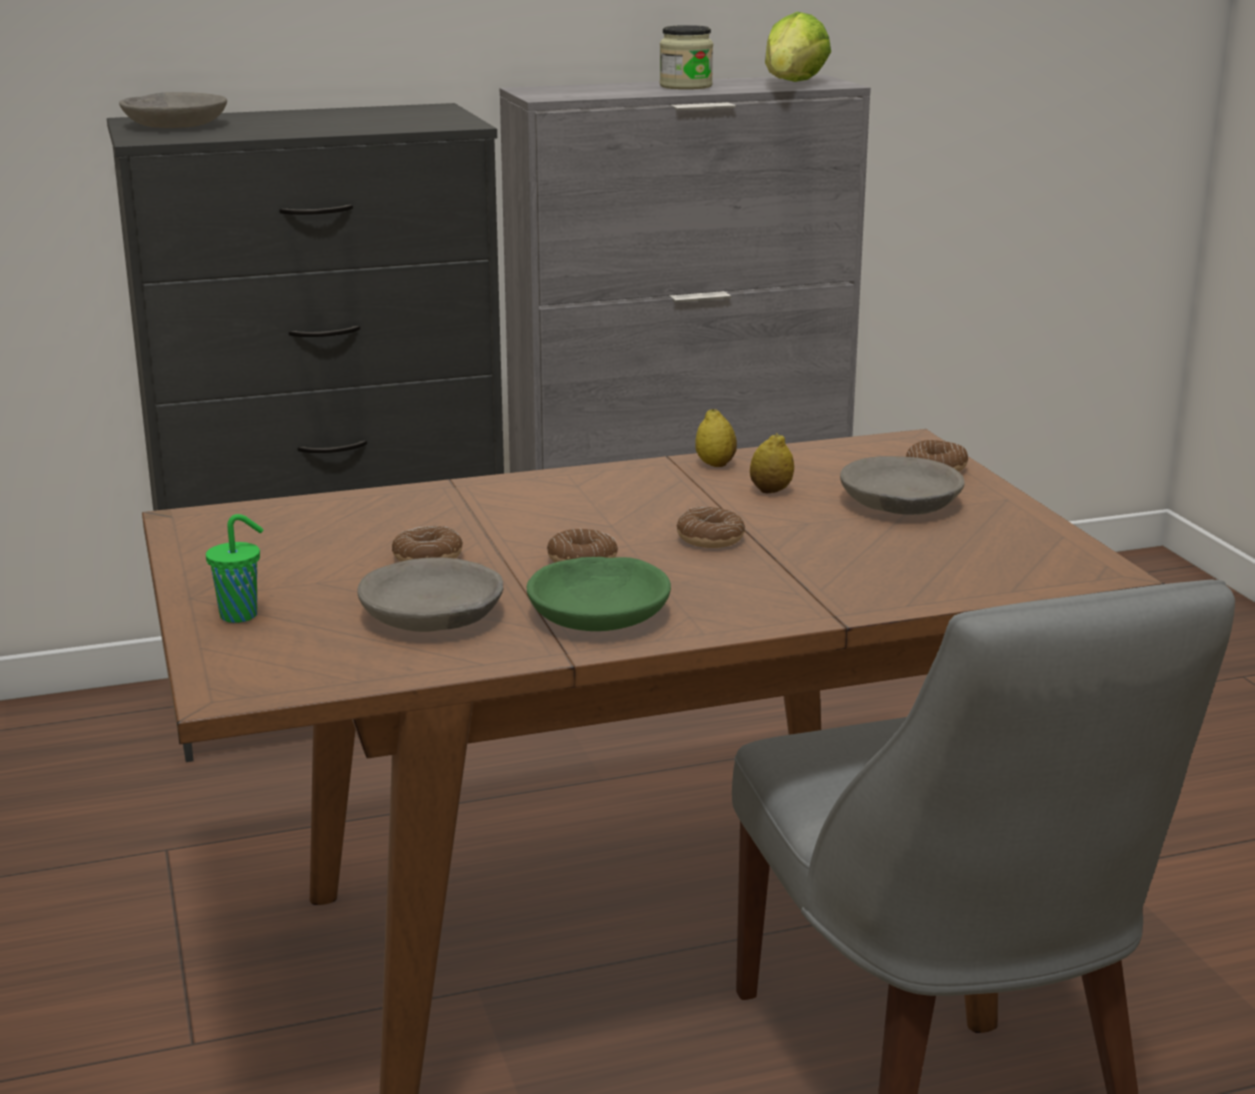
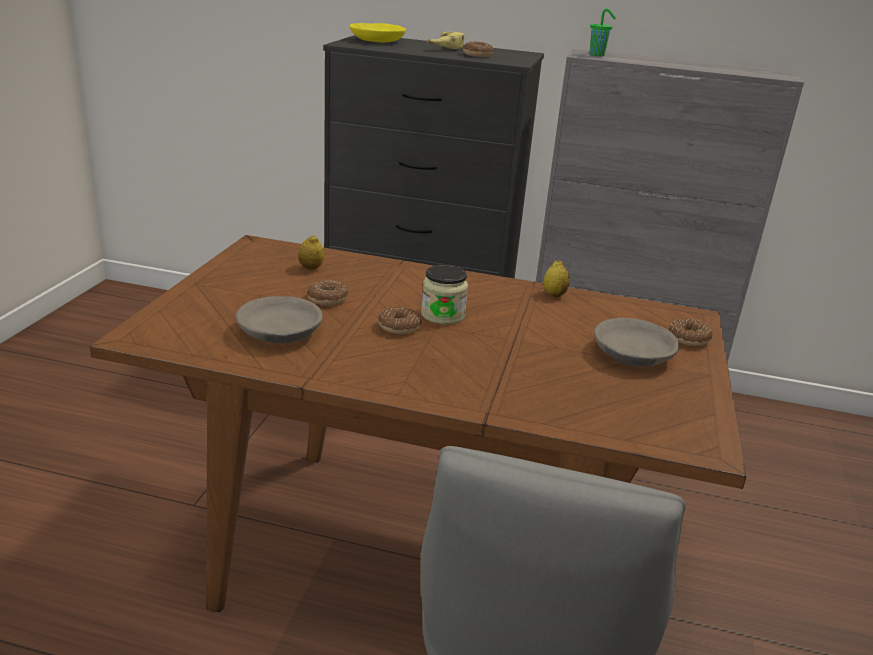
camera: 30 degrees right, 5 degrees up
grey bowl [119,92,227,128] -> yellow bowl [350,23,406,42]
green cup [206,514,263,623] -> green cup moved to [590,9,616,56]
green bowl [527,557,671,631] -> none
jar [660,25,713,90] -> jar moved to [421,265,468,325]
donut [676,507,745,548] -> donut moved to [463,41,494,57]
lemon [750,433,794,493] -> lemon moved to [298,235,324,270]
lettuce [765,12,831,82] -> none
none -> banana [427,32,464,49]

